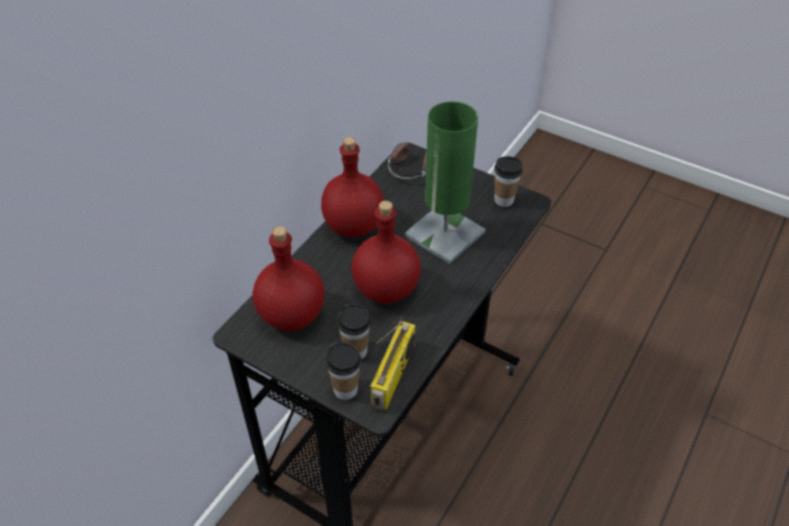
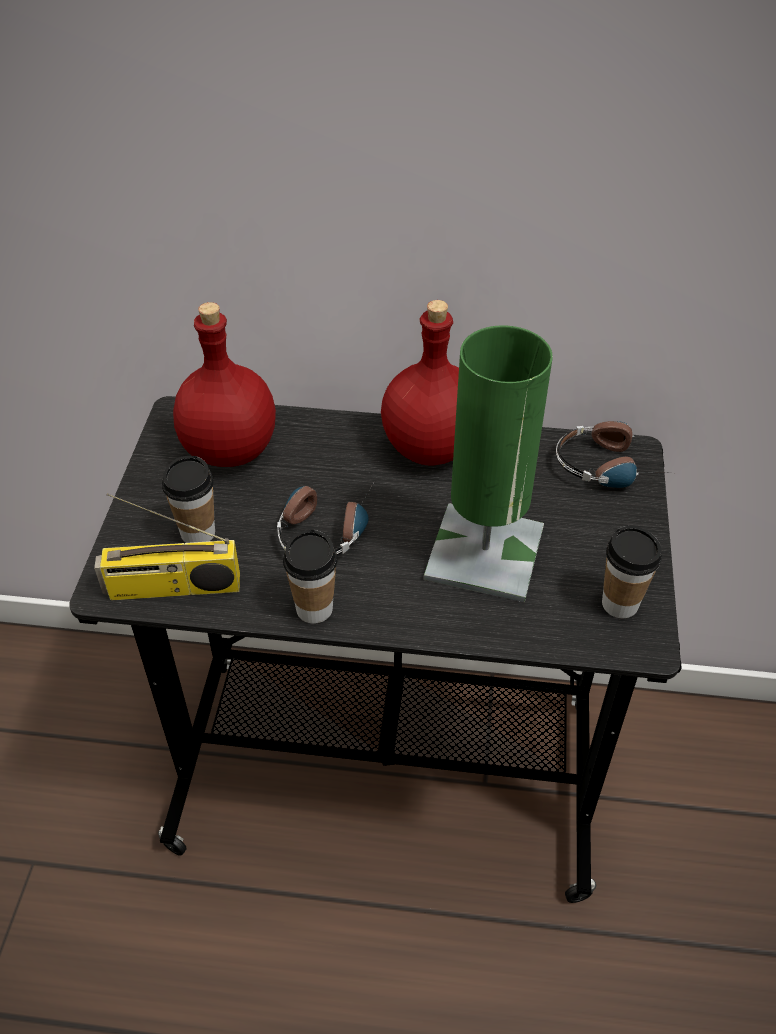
camera: 65 degrees right, 0 degrees up
cup [326,342,361,400] -> cup moved to [283,529,338,624]
red bottle [351,201,421,304] -> headphones [277,484,373,556]

